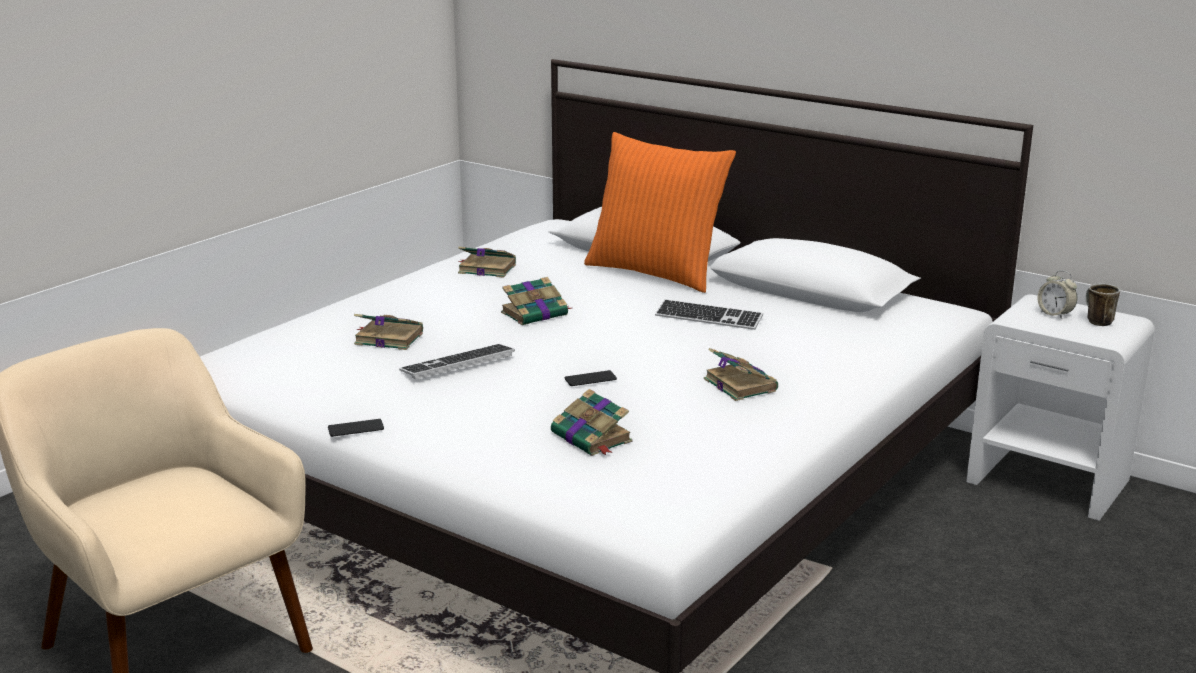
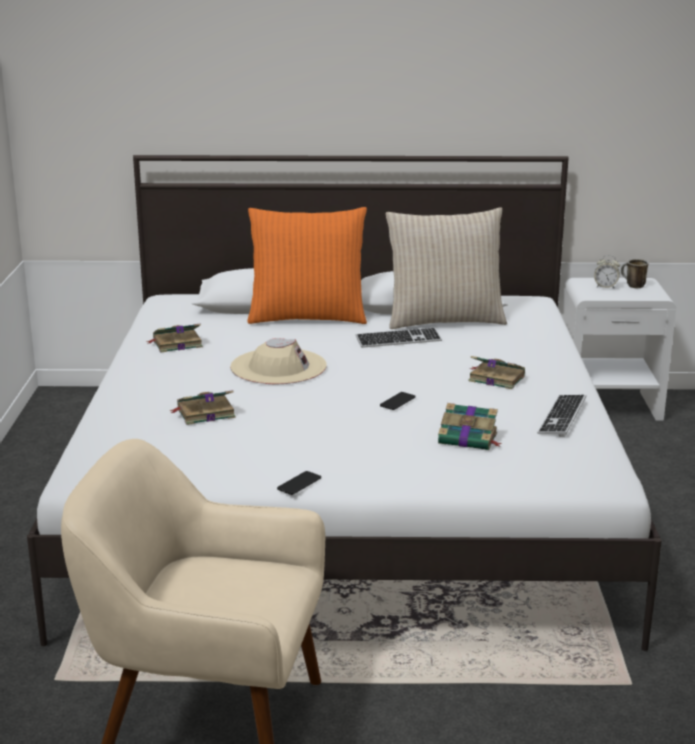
camera: 35 degrees left, 0 degrees up
keyboard [399,344,515,379] -> keyboard moved to [537,395,586,437]
book [501,277,572,325] -> beige hat [230,338,327,384]
none -> beige pillow [386,207,507,329]

